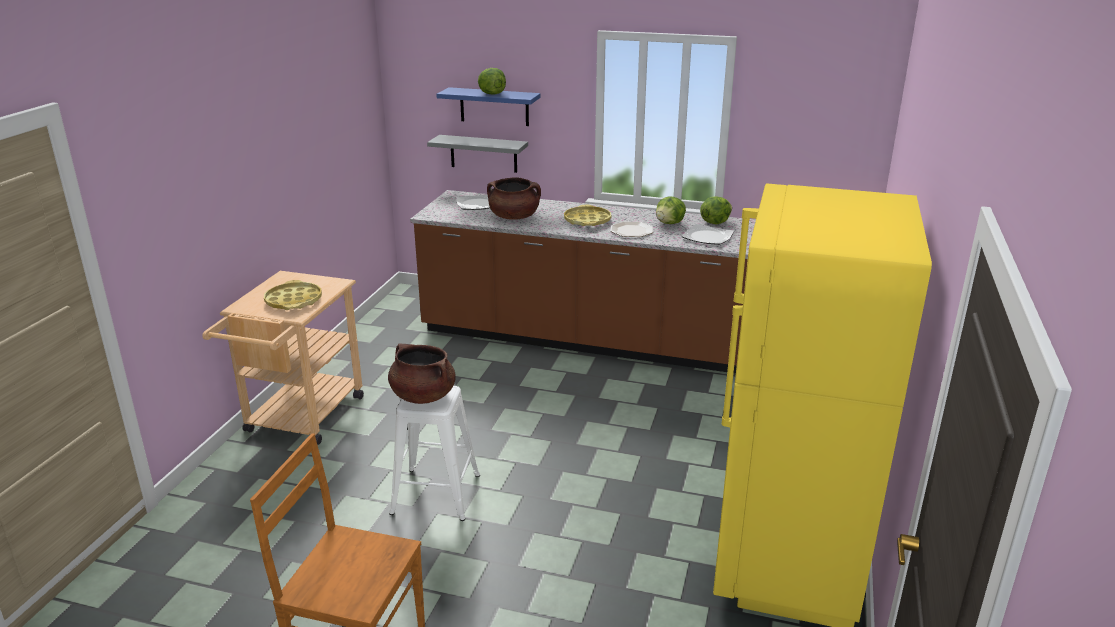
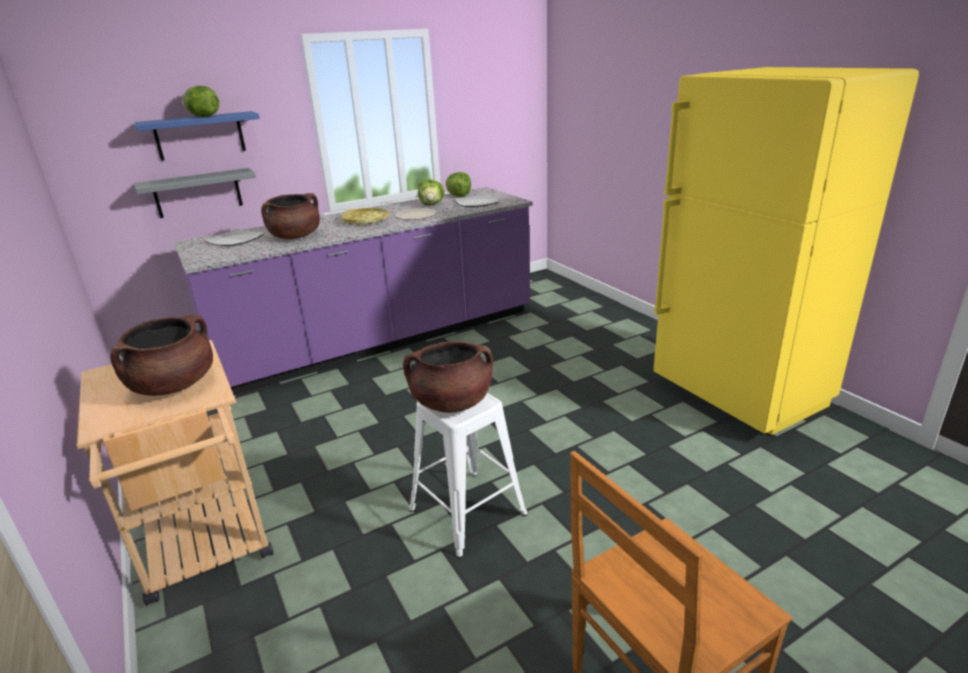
camera: 45 degrees left, 0 degrees up
yellow tray [264,280,322,310] -> brown cooking pot [110,314,213,396]
brown counter [410,190,756,373] -> purple counter [174,187,532,395]

